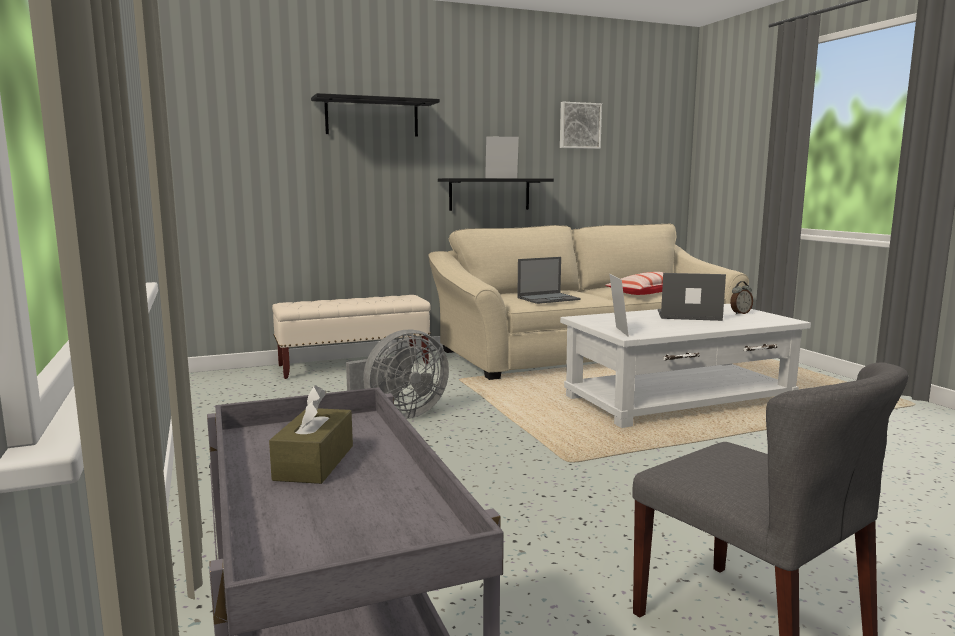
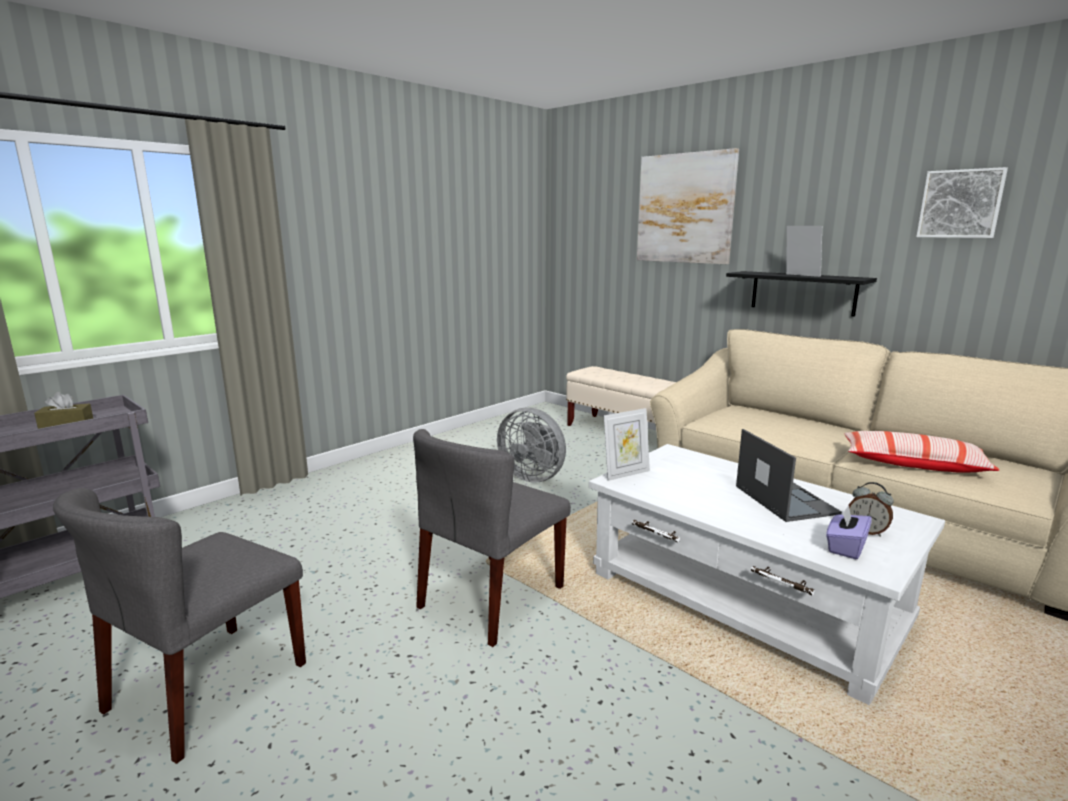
camera: 65 degrees right, 5 degrees up
black shelf [311,93,440,137] -> picture [637,148,739,264]
laptop [517,257,581,304] -> none
none -> grey chair [413,429,571,647]
none -> purple tissue box [826,505,872,559]

